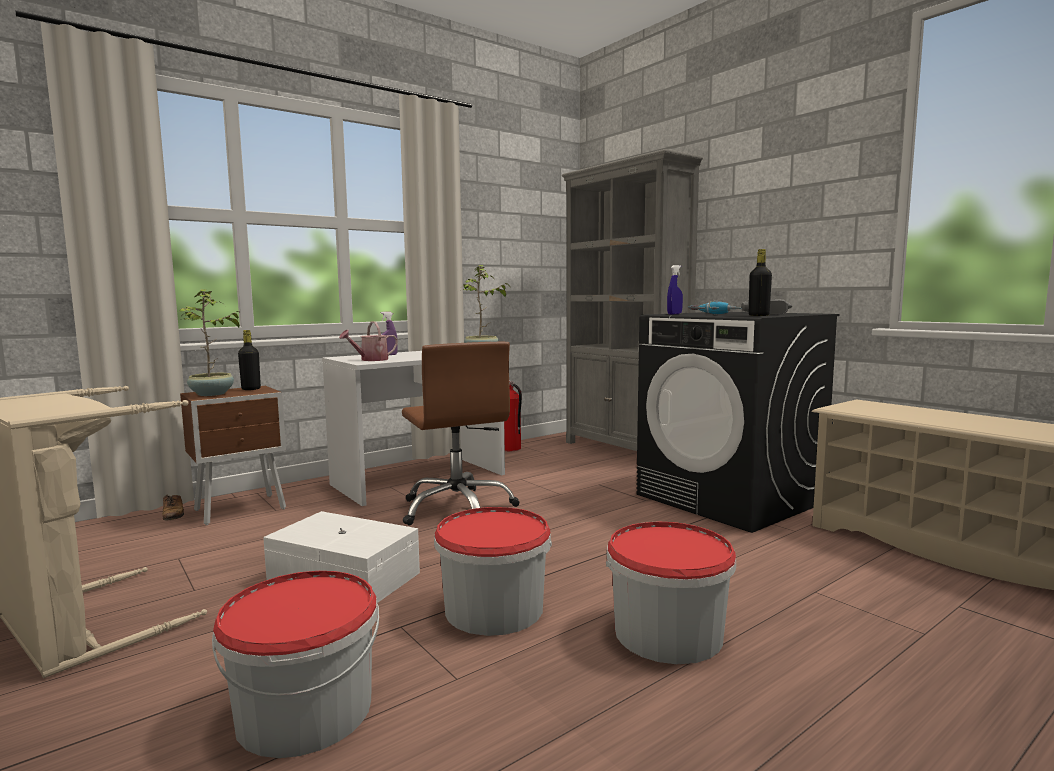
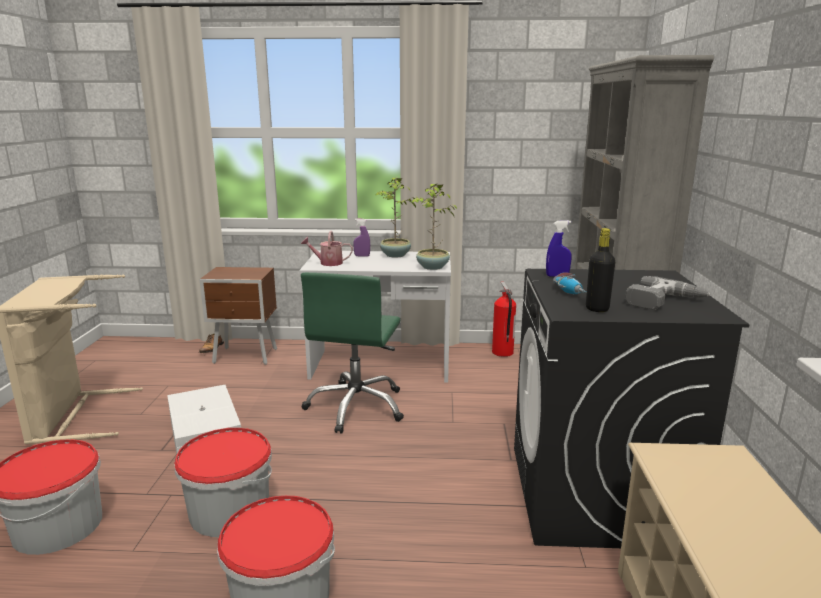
camera: 40 degrees right, 10 degrees up
potted plant [180,290,241,396] -> potted plant moved to [376,177,418,258]
black bottle [238,330,261,390] -> none
brown office chair [402,342,520,526] -> green office chair [301,272,404,434]

